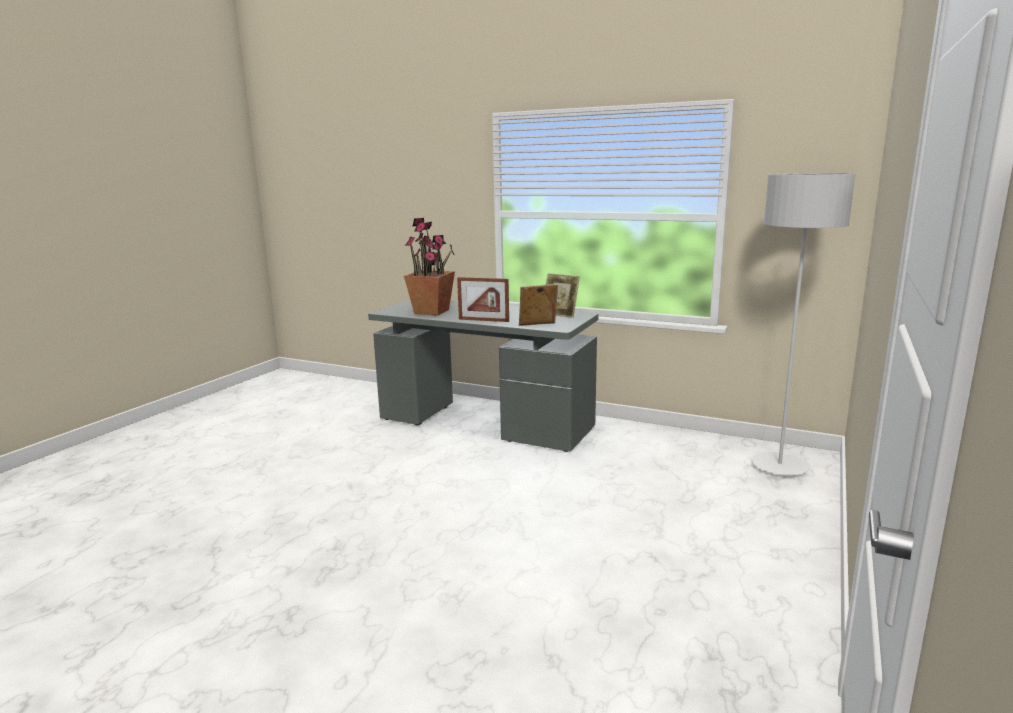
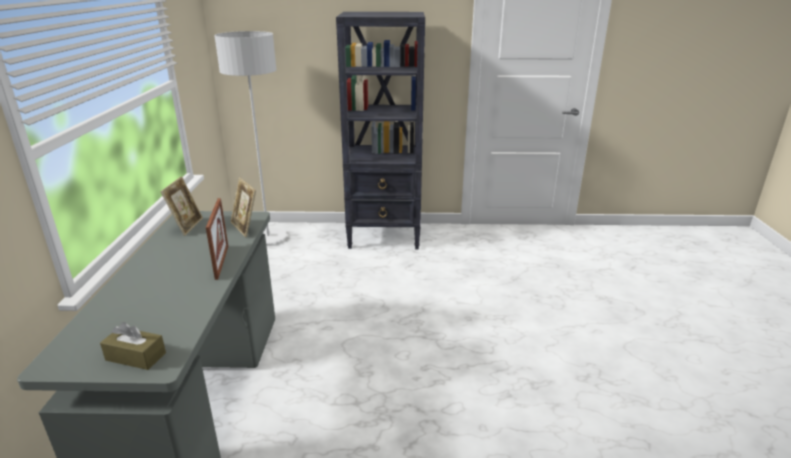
camera: 115 degrees left, 10 degrees up
potted plant [404,218,455,316] -> none
none -> brown tissue box [100,322,166,370]
none -> black bookcase [336,12,425,249]

